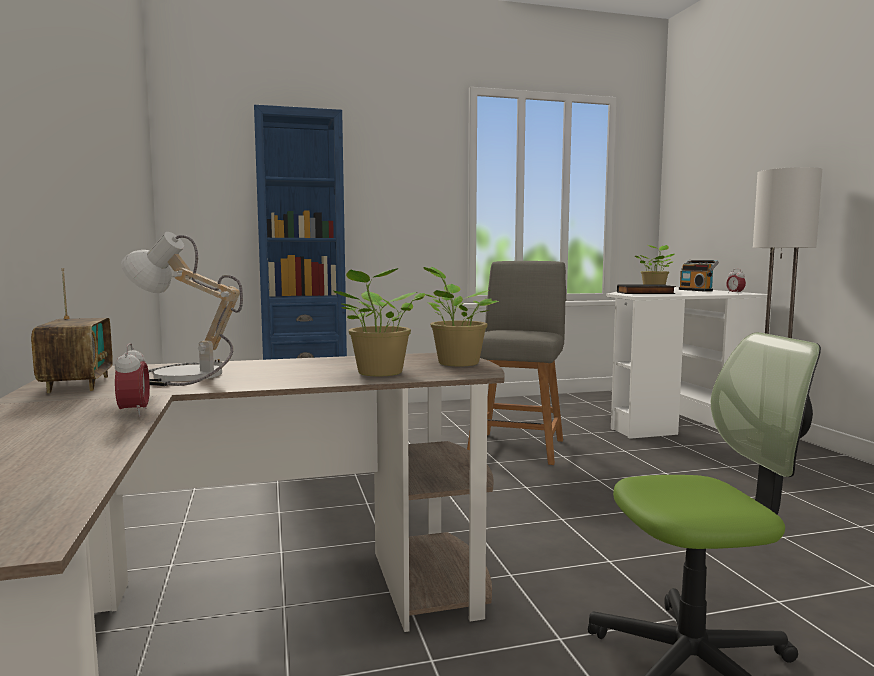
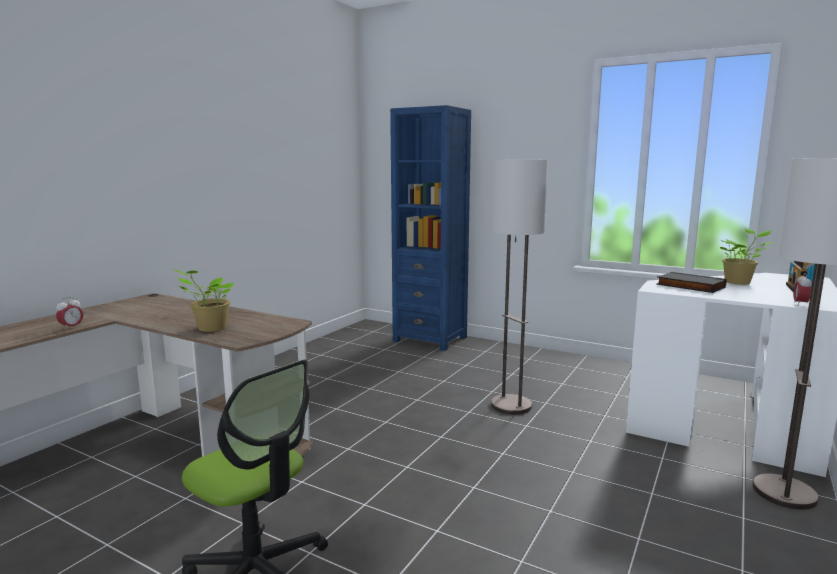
camera: 45 degrees right, 5 degrees up
radio [31,268,113,393] -> none
table lamp [121,232,243,386] -> none
potted plant [424,267,499,366] -> none
grey chair [467,261,566,465] -> floor lamp [491,160,548,414]

